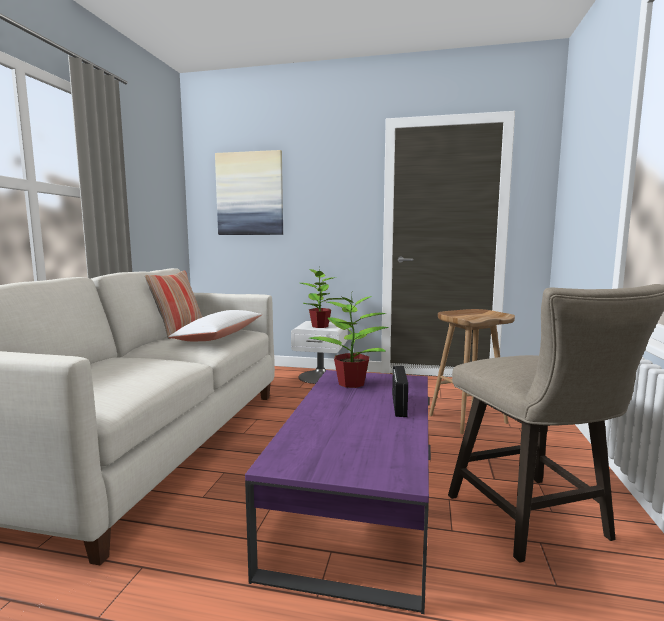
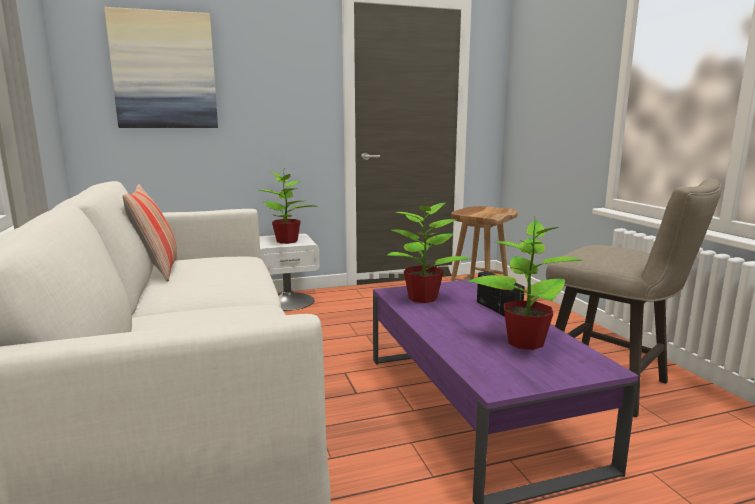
camera: 30 degrees left, 5 degrees up
white pillow [168,310,262,341] -> none
none -> potted plant [468,216,583,350]

